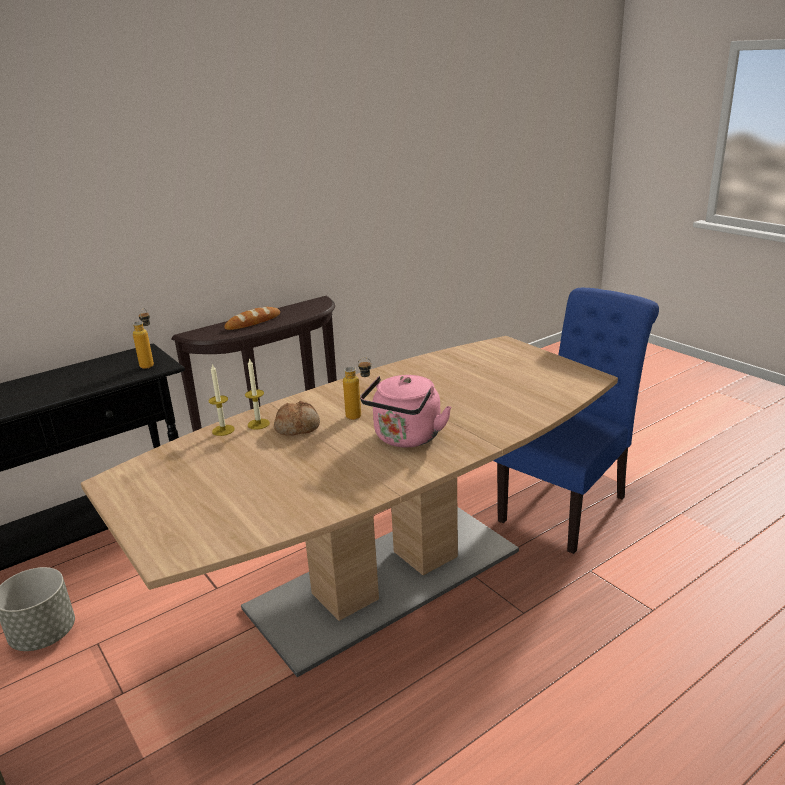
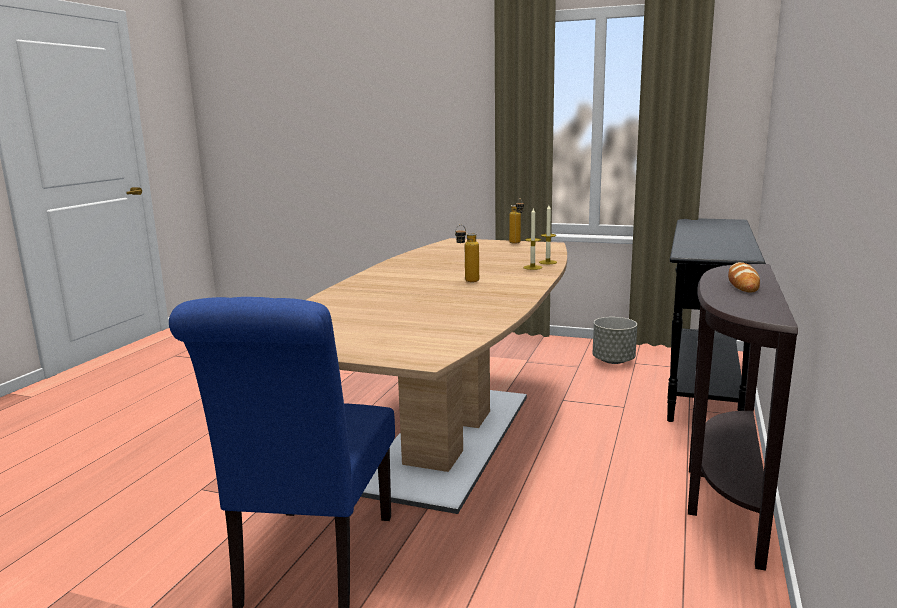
camera: 145 degrees right, 10 degrees down
bottle [132,308,154,369] -> bottle moved to [509,198,524,243]
bread [274,401,320,436] -> none
pink kettle [360,375,451,448] -> none

